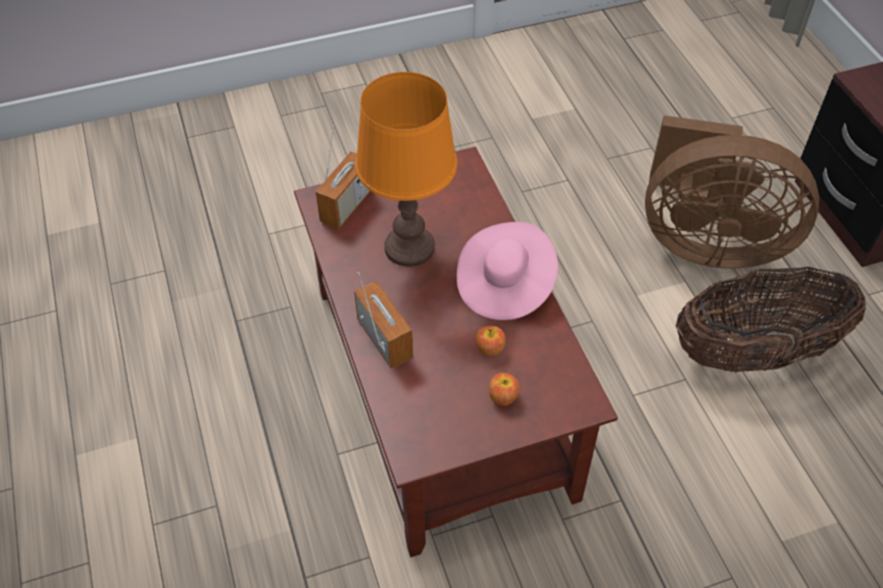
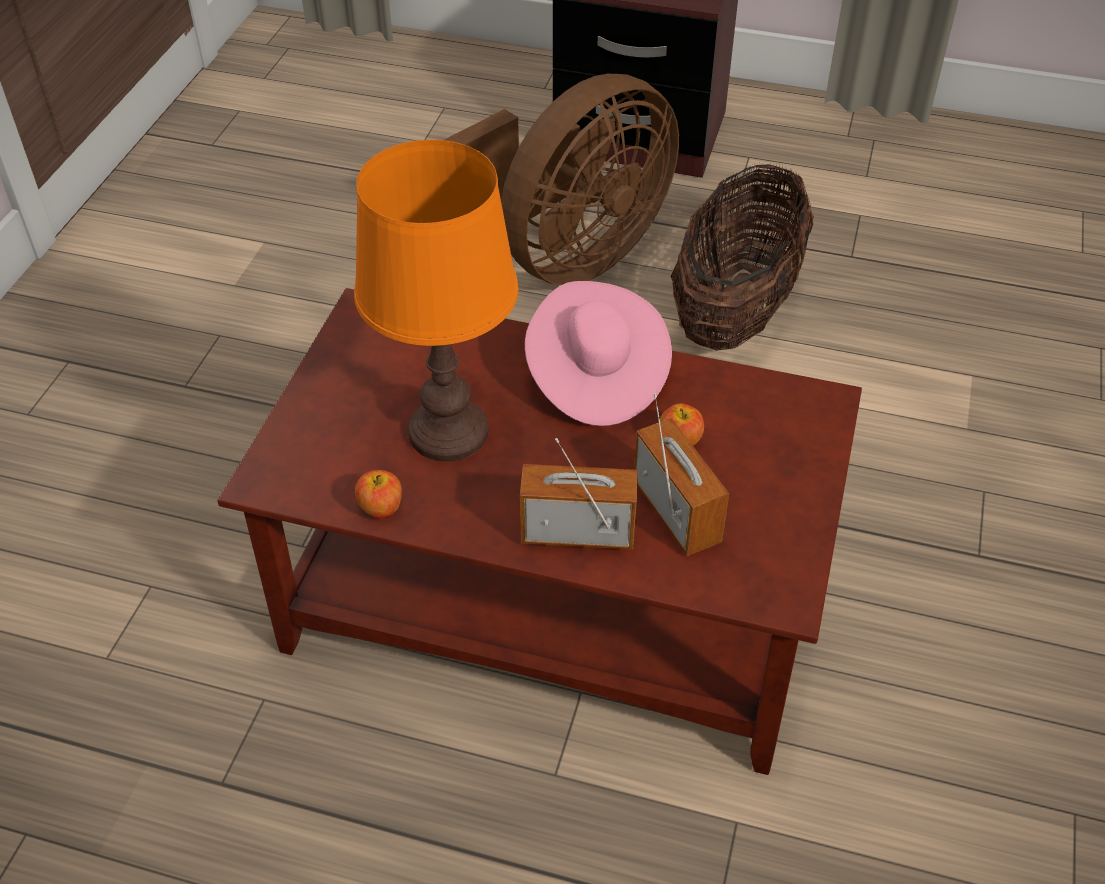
camera: 55 degrees left, 5 degrees down
radio [316,125,370,229] -> radio moved to [634,393,729,556]
apple [489,373,519,406] -> apple moved to [355,470,402,518]

